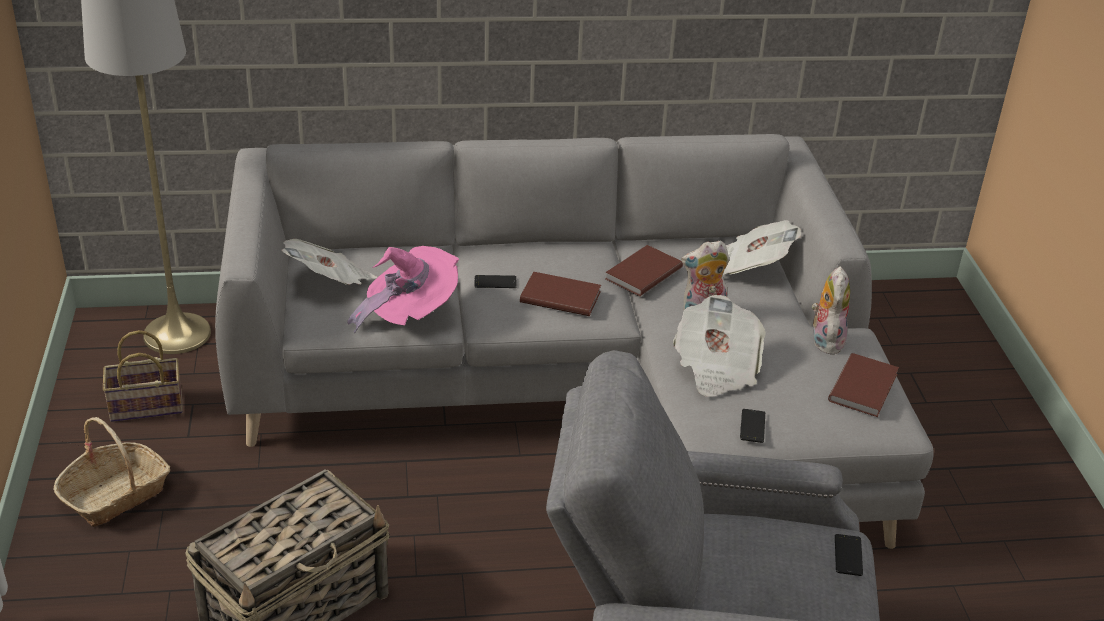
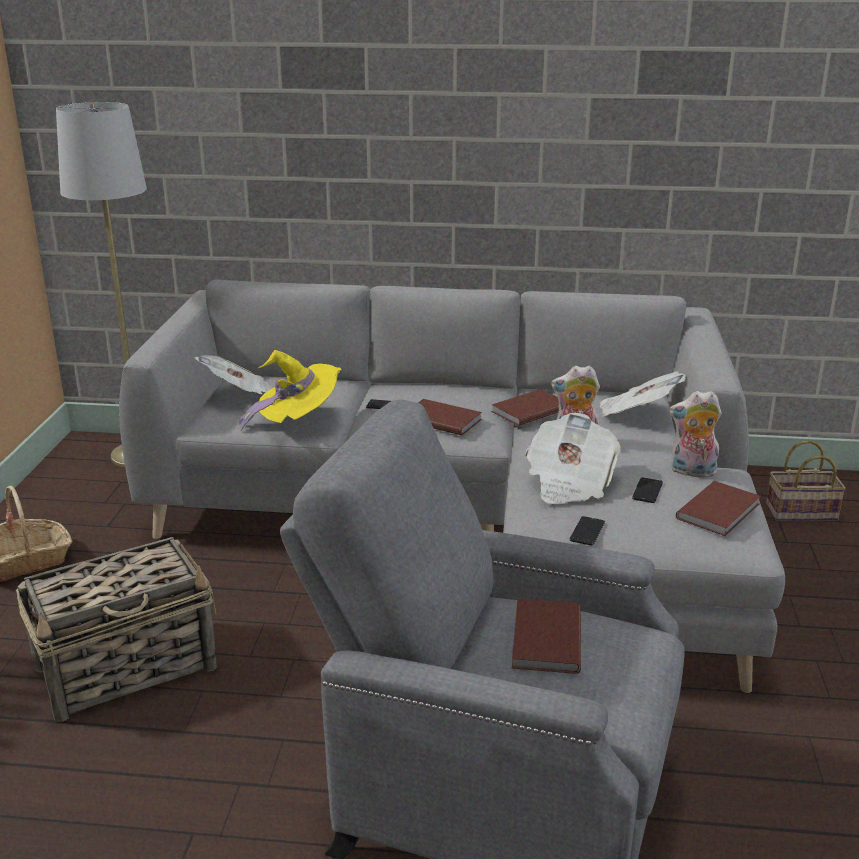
camera: 15 degrees right, 10 degrees down
basket [103,330,183,422] -> basket moved to [766,440,846,521]
pink hat [347,246,459,333] -> yellow hat [239,350,341,431]
plush toy [812,266,850,355] -> plush toy turned 105 degrees counterclockwise [669,391,722,478]
phone [835,534,863,576] -> phone moved to [632,477,663,503]
none -> brown book [512,598,581,674]

